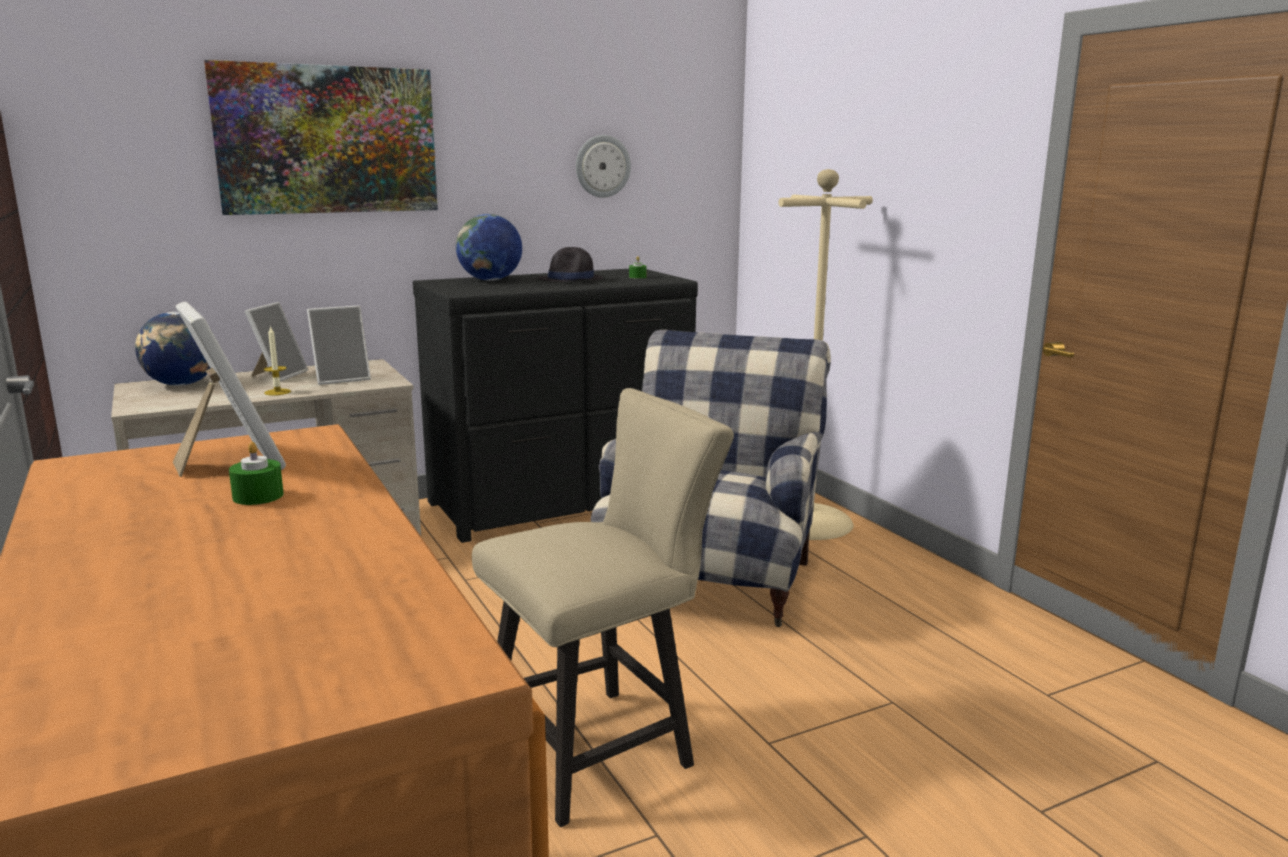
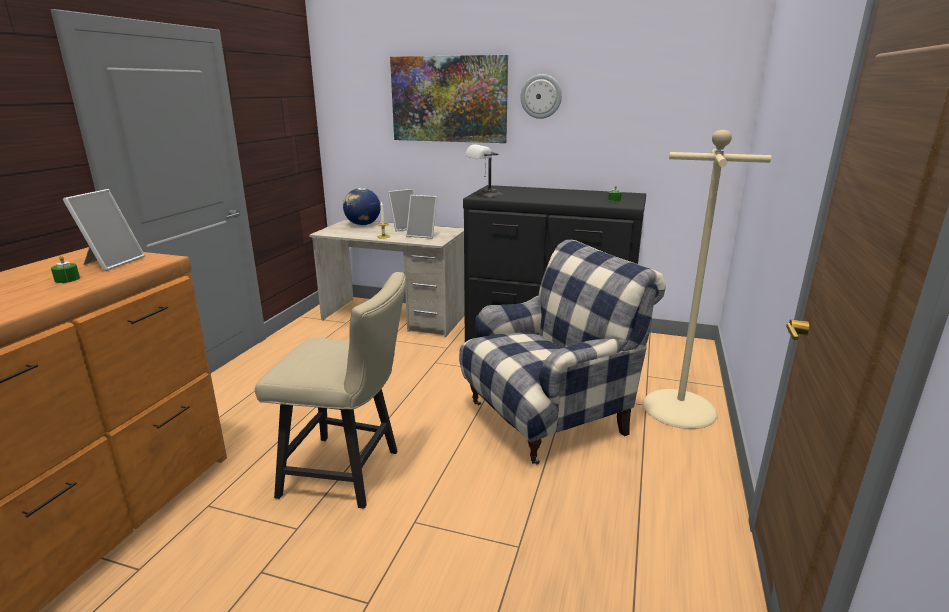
camera: 45 degrees right, 5 degrees up
globe [456,214,522,281] -> none
black hat [538,247,603,282] -> none
wall clock [576,135,631,198] -> wall clock moved to [520,74,562,119]
none -> table lamp [465,144,502,197]

